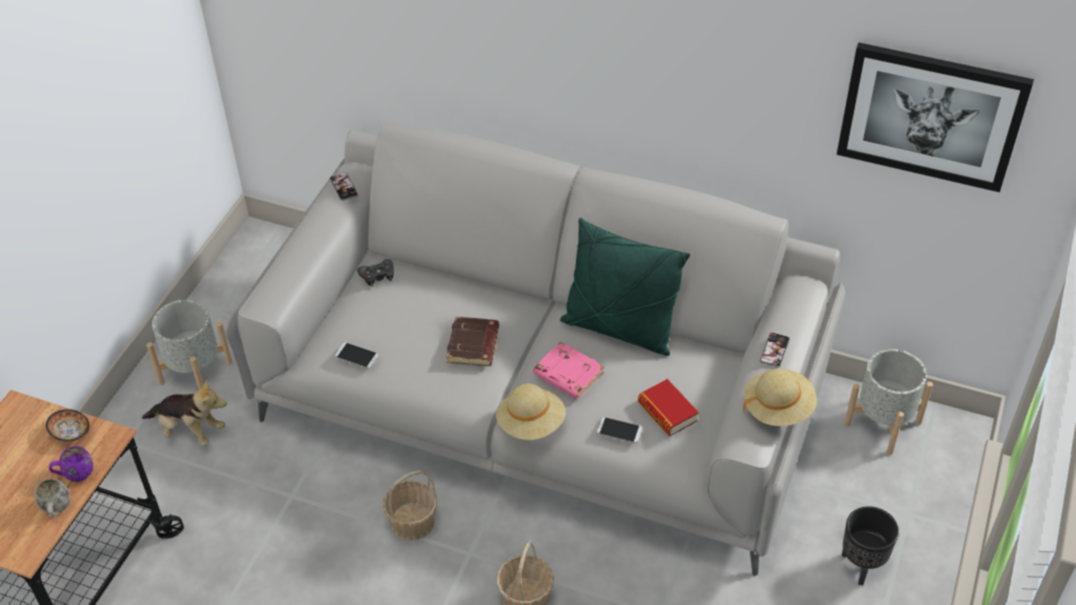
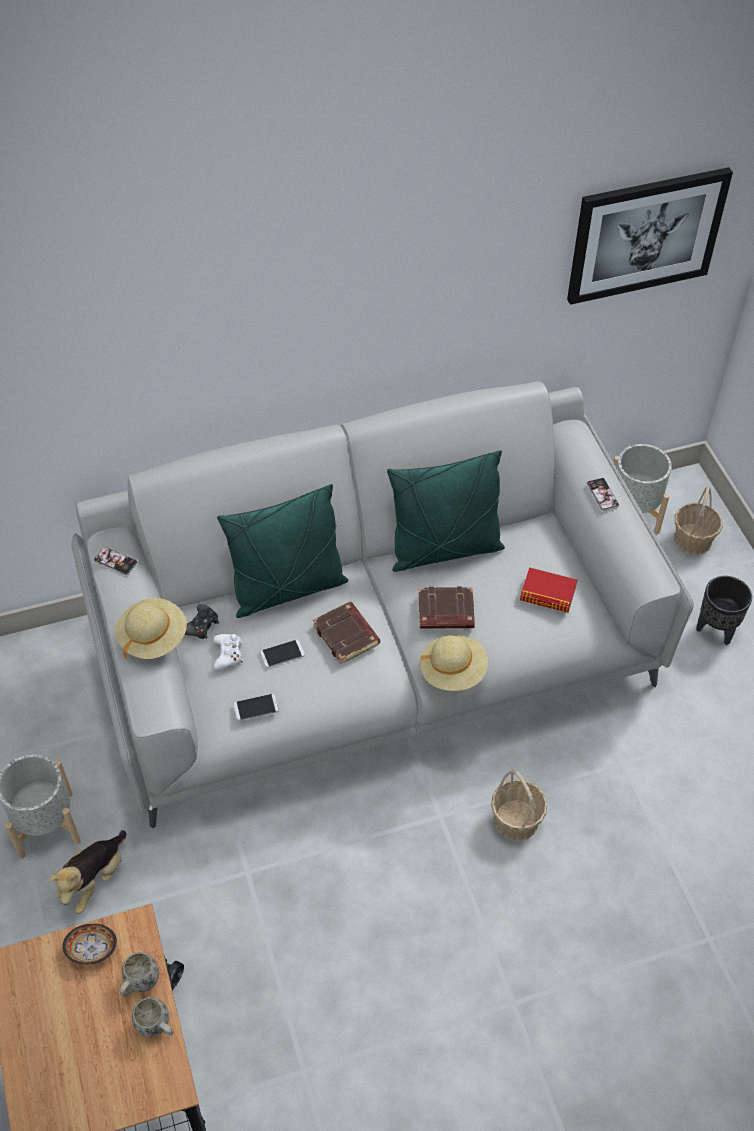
camera: 40 degrees left, 5 degrees up
purple mug [49,446,93,482] -> white mug [120,952,159,997]
plush toy [142,379,227,446] -> plush toy turned 135 degrees clockwise [50,830,126,914]
basket [382,470,437,541] -> basket moved to [674,487,723,555]
pink book [533,341,604,399] -> brown book [418,586,475,629]
phone [596,417,642,443] -> phone moved to [260,640,305,668]
beige hat [743,369,817,426] -> beige hat moved to [115,598,187,660]
none -> white game controller [214,634,243,670]
none -> green pillow [217,484,348,618]

